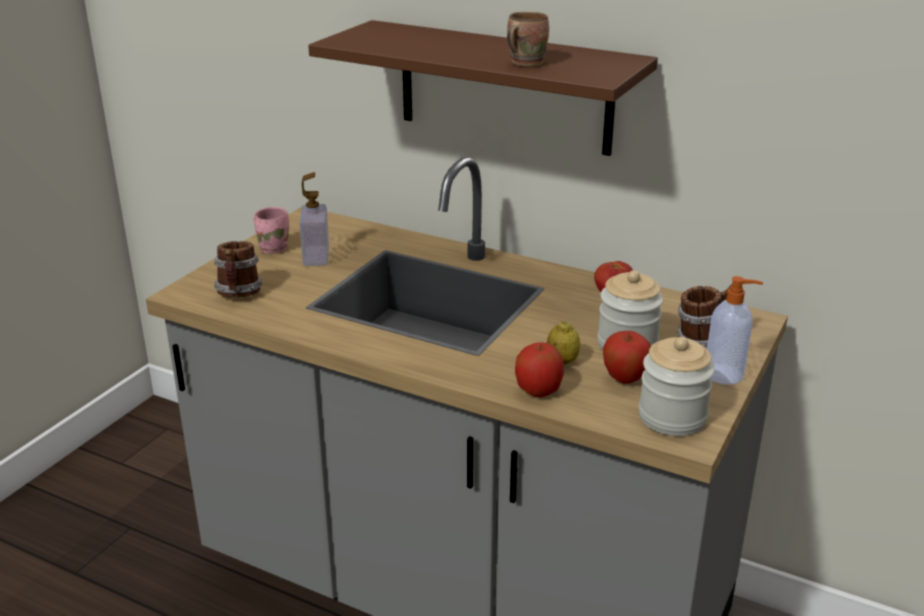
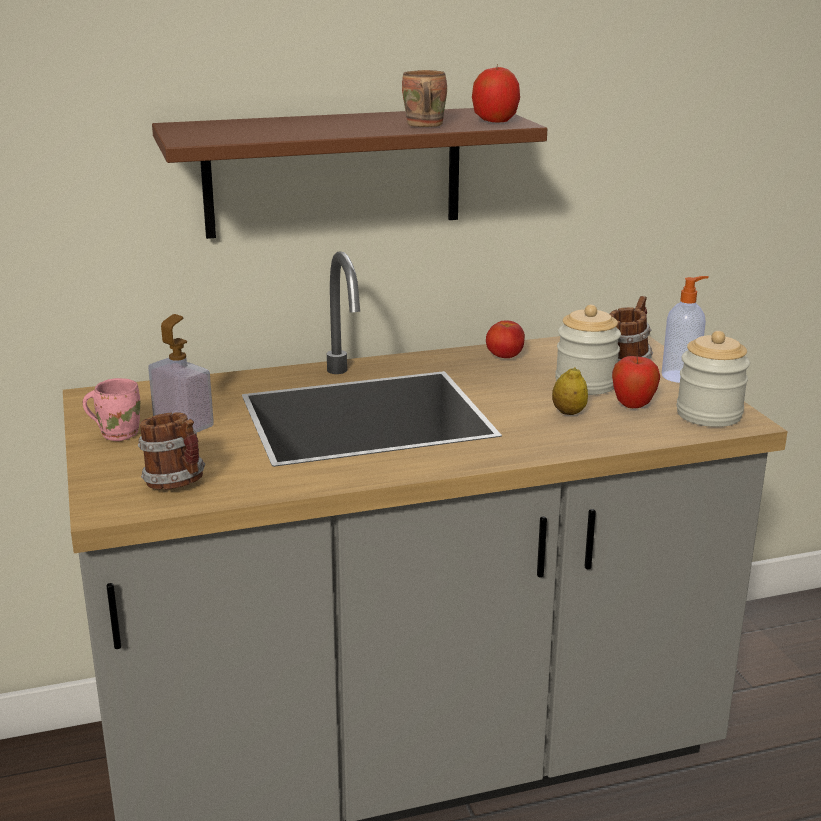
camera: 45 degrees left, 5 degrees down
apple [515,342,564,397] -> apple moved to [472,64,520,122]

